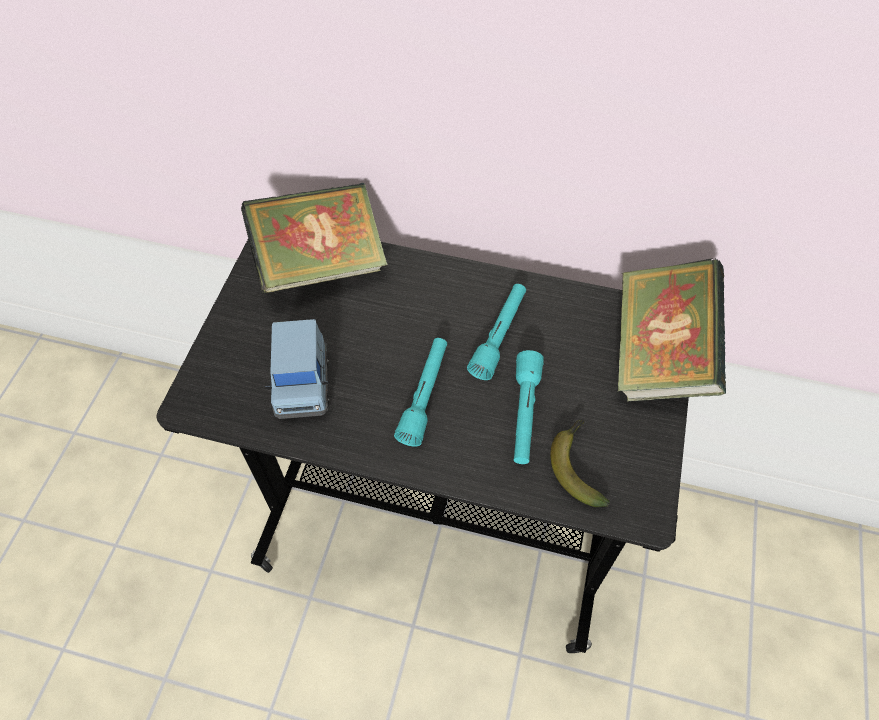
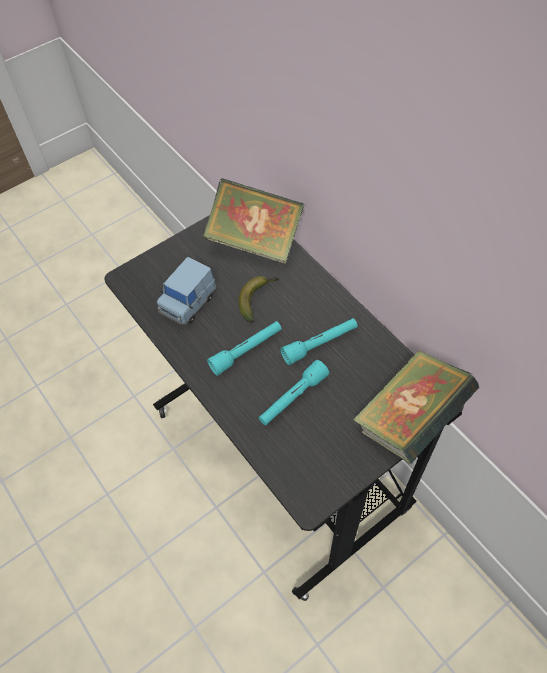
camera: 40 degrees right, 0 degrees up
banana [550,420,610,507] -> banana moved to [239,276,279,323]

